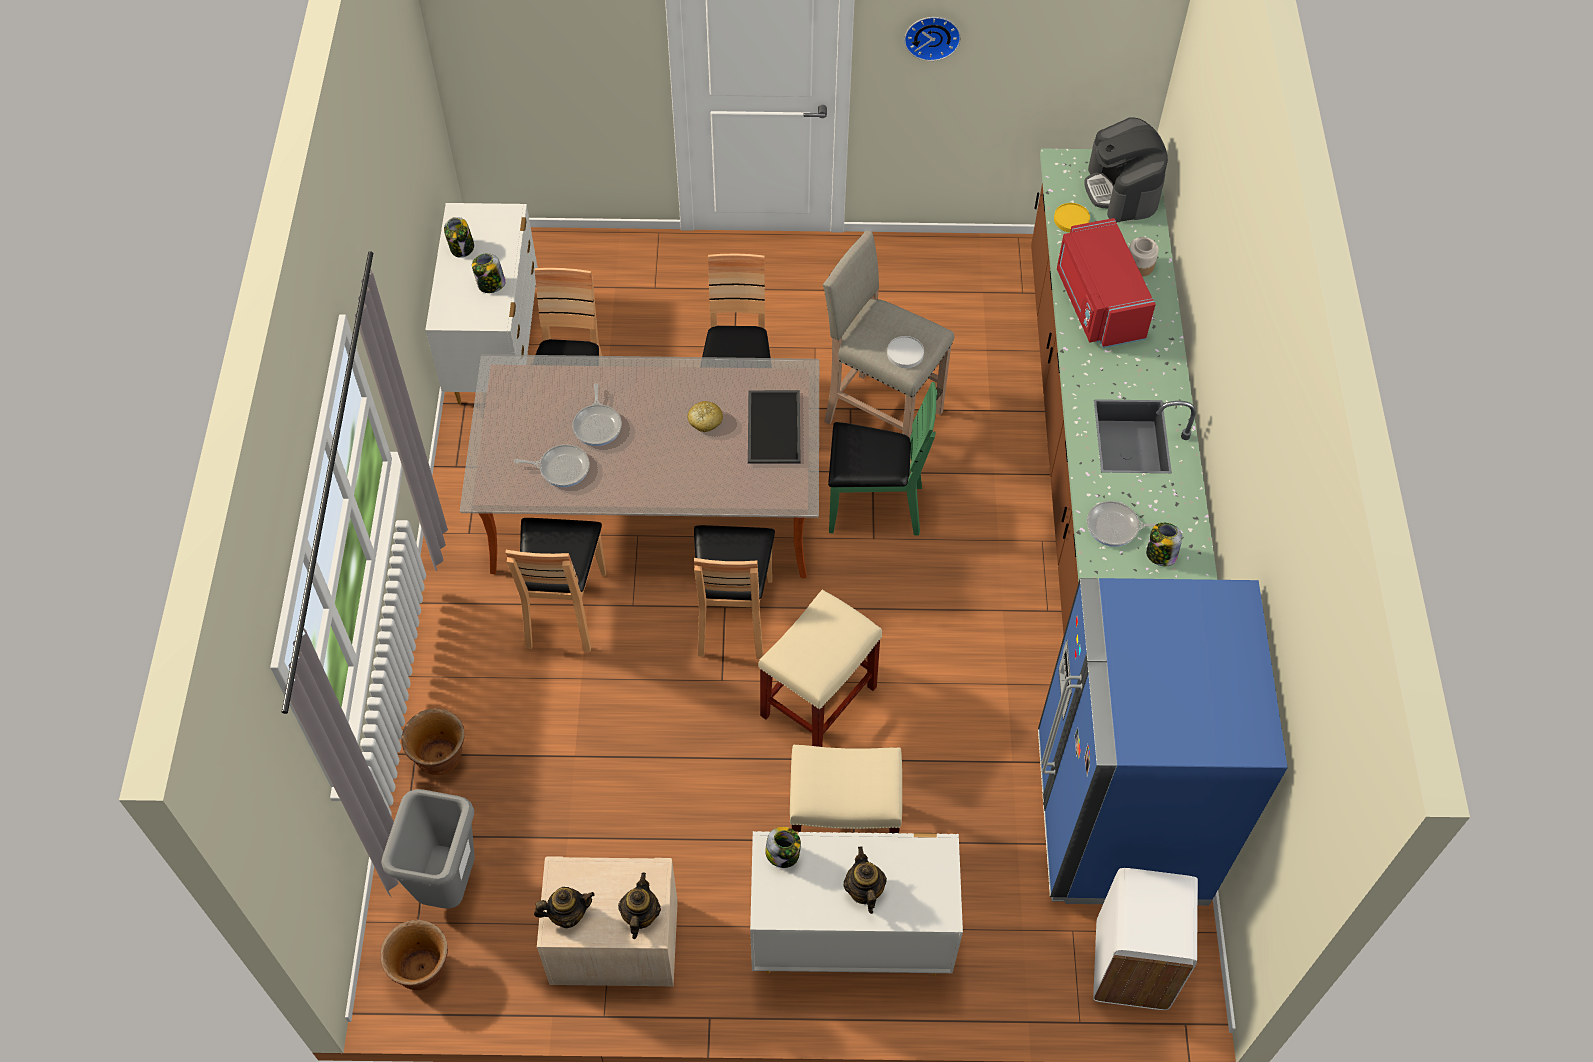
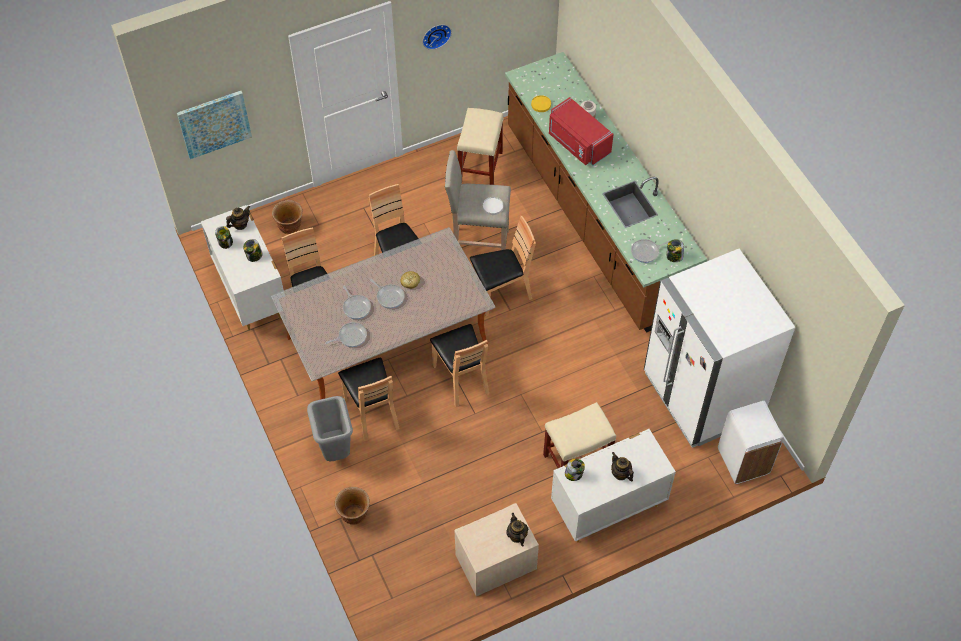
camera: 25 degrees left, 0 degrees up
brown planter [380,919,448,990] -> brown planter moved to [272,200,303,234]
grey trash can [381,789,475,909] -> grey trash can moved to [307,396,353,461]
teapot [534,887,595,928] -> teapot moved to [226,206,250,230]
tray [748,390,800,464] -> none
beige stool [759,589,882,747] -> beige stool moved to [457,108,504,185]
green chair [828,382,938,536] -> brown chair [470,216,536,317]
blue fridge [1038,578,1288,906] -> white fridge [644,249,795,448]
coffee machine [1084,117,1168,222] -> none
none -> picture [177,91,252,159]
none -> frying pan [370,279,405,308]

